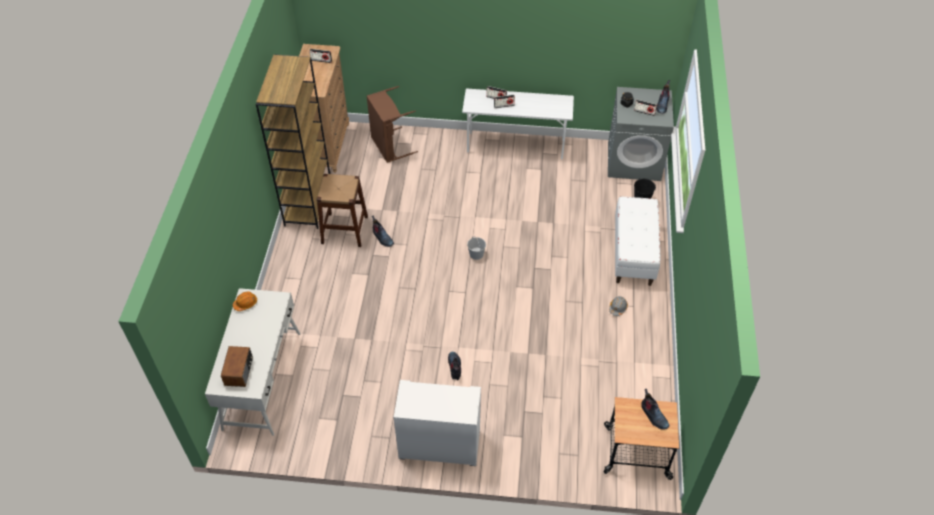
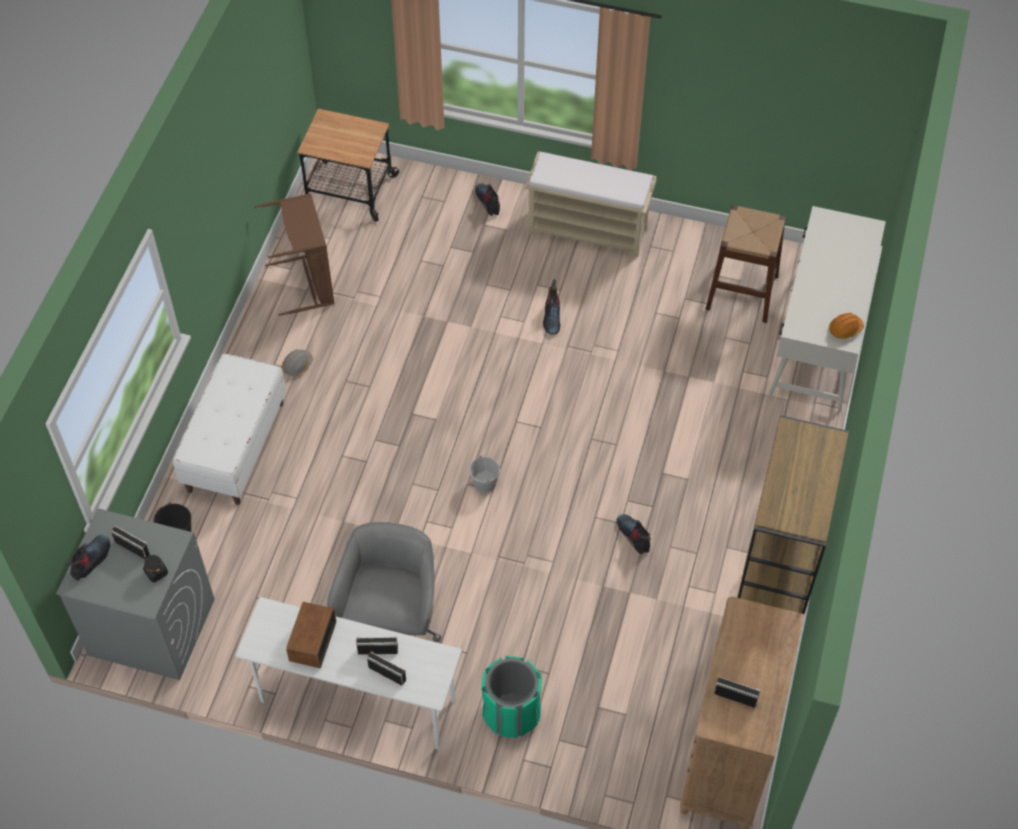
camera: 170 degrees left, 5 degrees up
radio [221,346,253,387] -> radio moved to [286,602,336,668]
brown stool [317,174,368,247] -> brown stool moved to [705,205,786,323]
brown laundry basket [367,86,418,163] -> brown laundry basket moved to [254,193,335,316]
white dresser [394,380,481,466] -> beige bench [525,151,657,257]
boot [641,388,669,430] -> boot moved to [475,183,500,216]
none -> grey office chair [327,522,442,642]
none -> green trash can [482,656,542,738]

